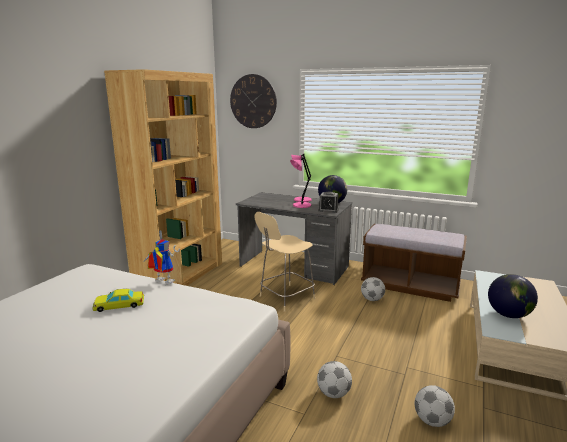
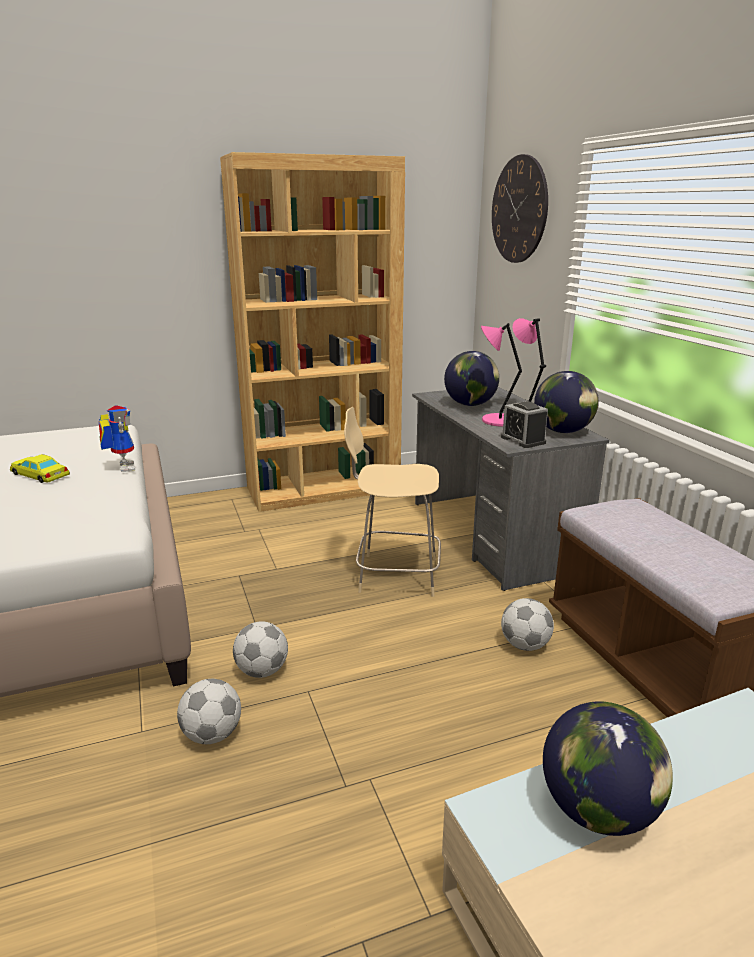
camera: 45 degrees right, 5 degrees up
football [415,385,455,427] -> football moved to [233,621,288,678]
none -> globe [444,351,499,406]

